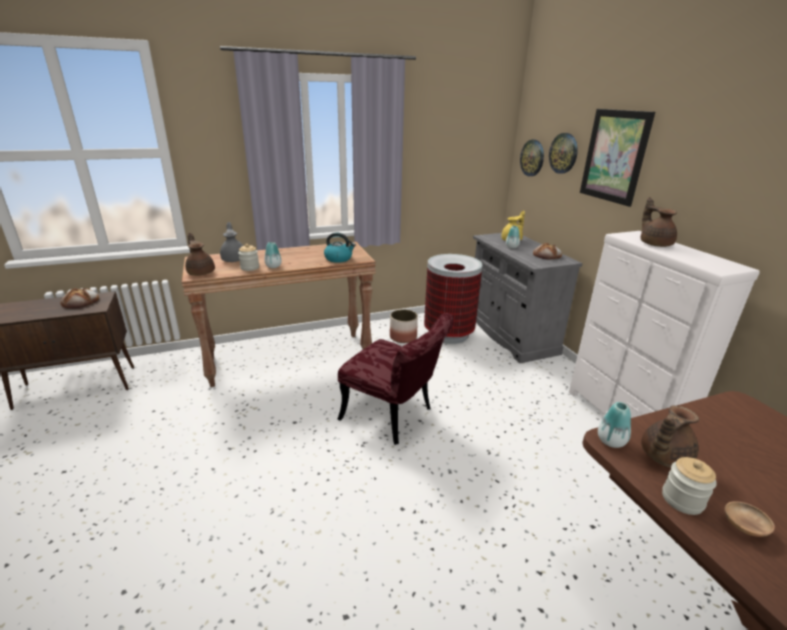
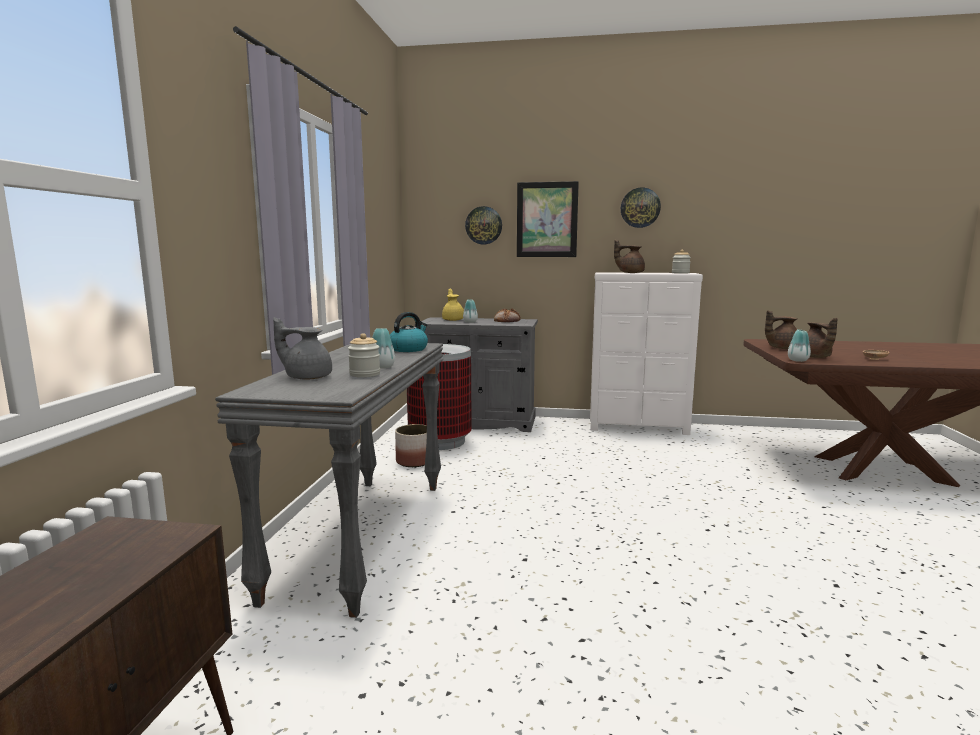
camera: 60 degrees left, 15 degrees down
bread [60,288,99,308] -> none
brown console table [181,242,376,387] -> grey console table [215,343,443,618]
brown teapot [185,233,215,276] -> brown teapot moved to [765,310,798,349]
red chair [337,313,454,445] -> none
wall clock [520,140,544,176] -> wall clock moved to [621,188,661,228]
jar [662,457,717,515] -> jar moved to [672,249,691,274]

